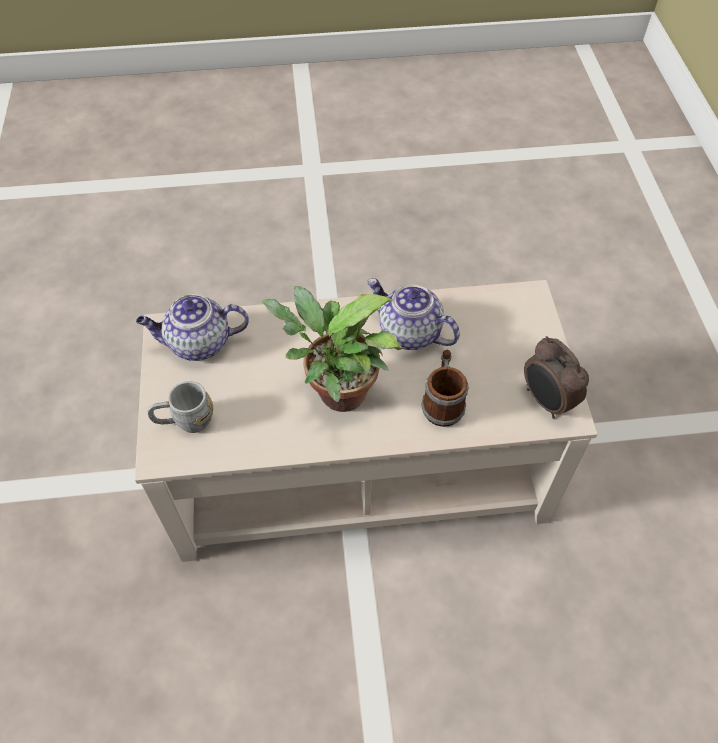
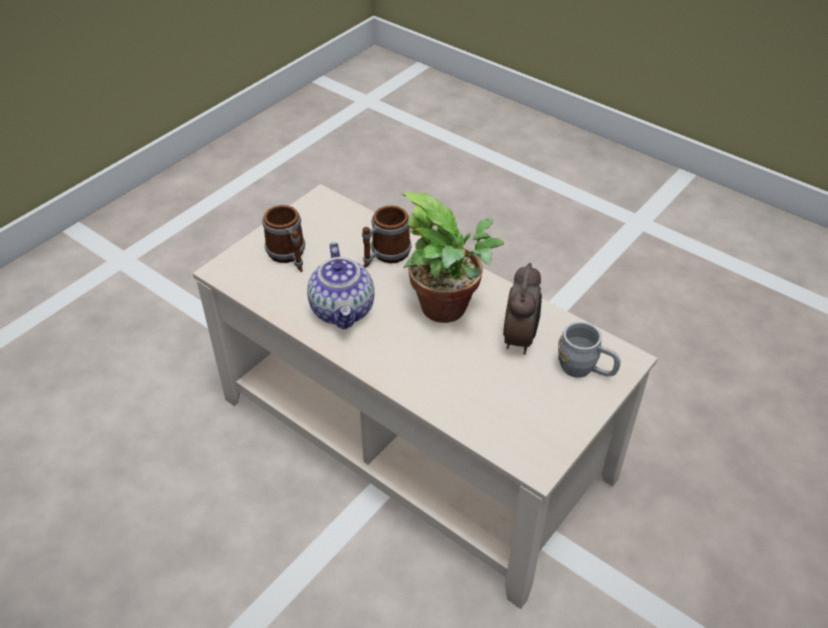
camera: 135 degrees left, 10 degrees down
teapot [136,294,249,361] -> none
alarm clock [524,336,589,419] -> alarm clock moved to [503,263,542,355]
none -> mug [262,205,305,272]

